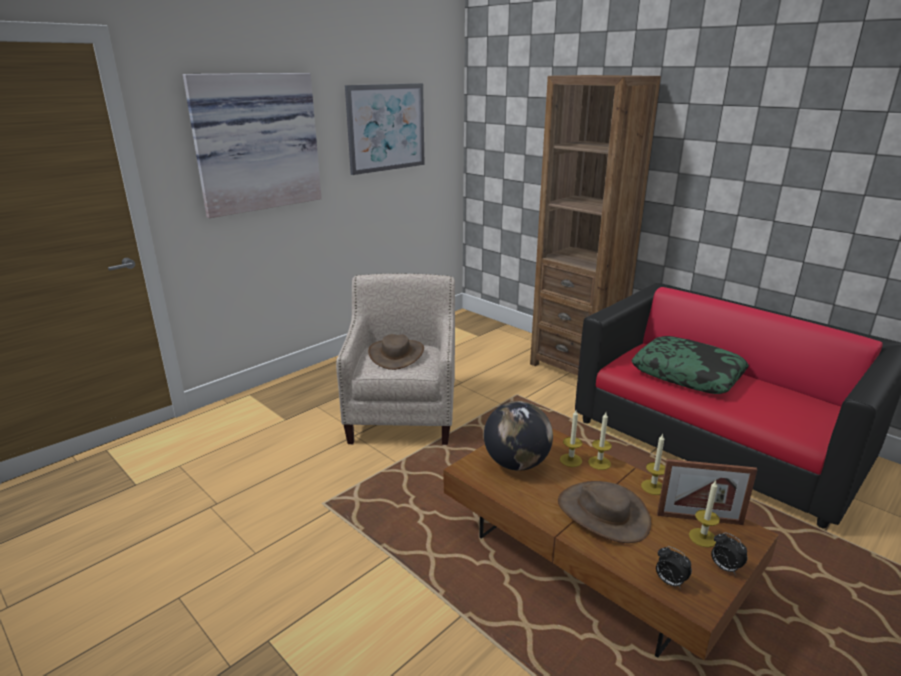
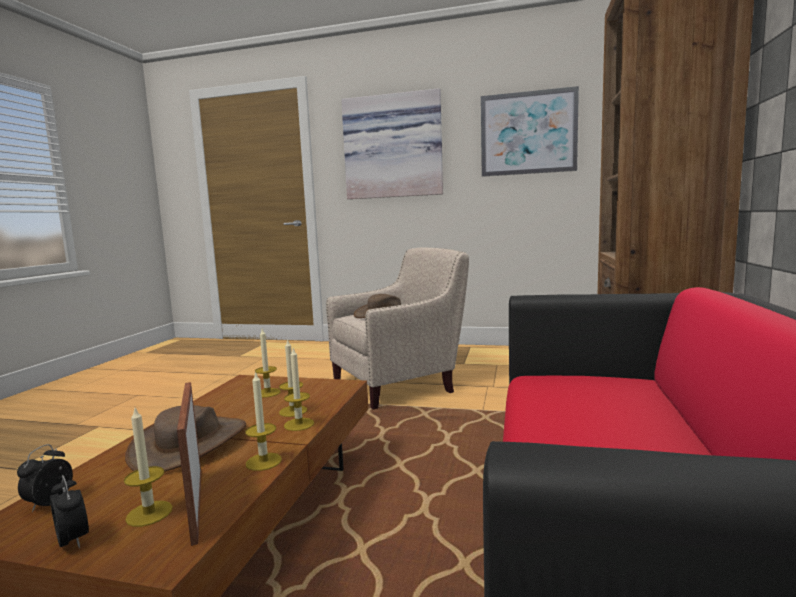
camera: 60 degrees right, 15 degrees down
globe [484,401,553,471] -> candle [255,329,281,398]
pillow [631,336,749,394] -> none
alarm clock [711,532,747,575] -> alarm clock turned 120 degrees clockwise [50,475,89,548]

